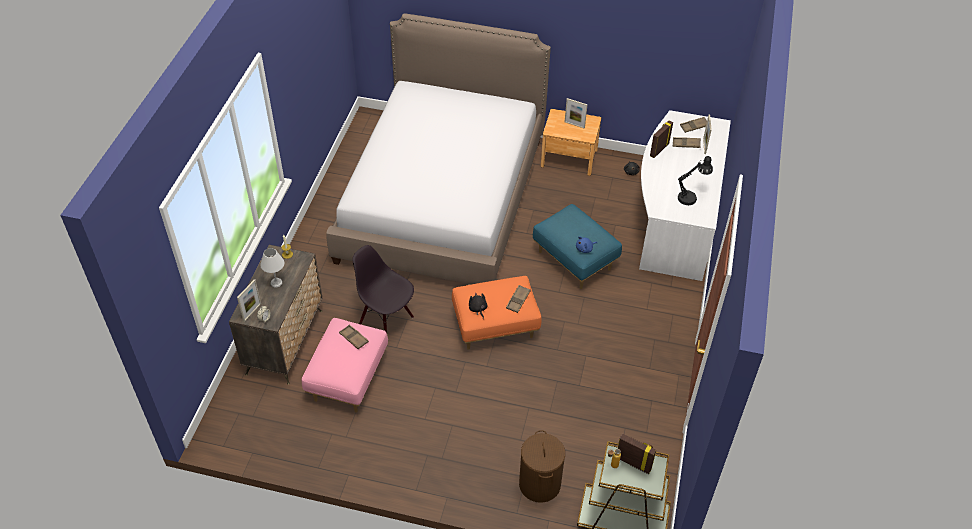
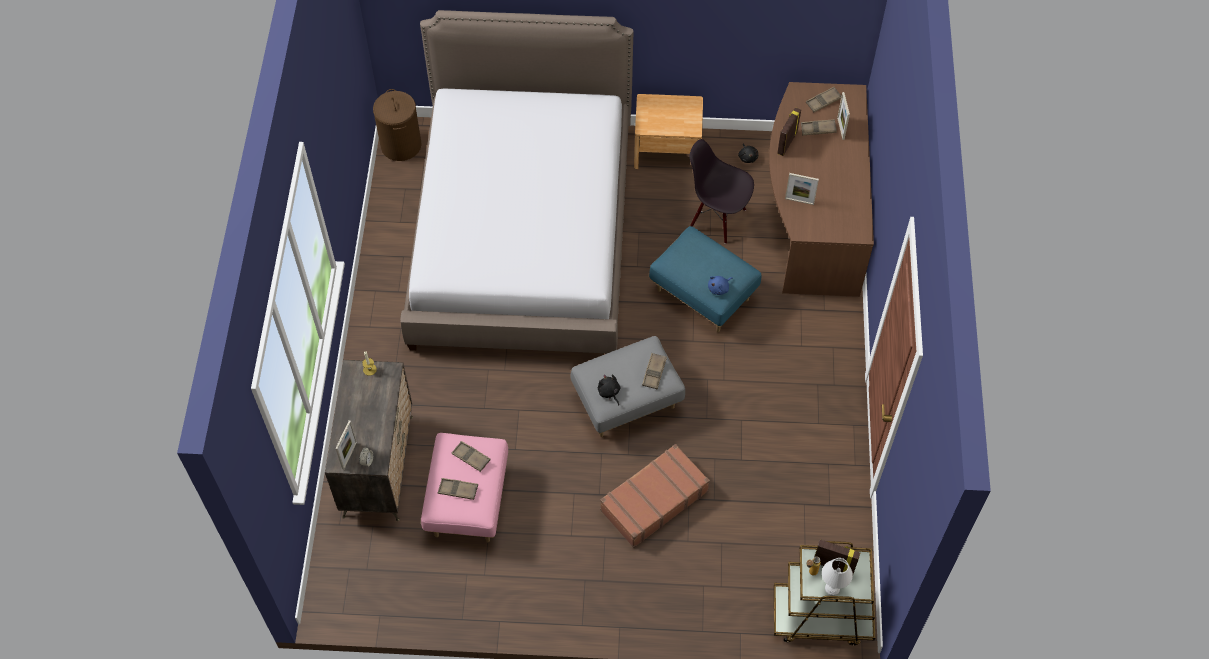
camera: 10 degrees left, 10 degrees up
white table lamp [260,248,284,287] -> white table lamp moved to [822,558,853,596]
black chair [352,245,414,333] -> black chair moved to [690,139,754,244]
orange ottoman [452,276,542,350] -> grey ottoman [570,336,685,437]
brown laundry basket [519,430,565,503] -> brown laundry basket moved to [373,89,422,161]
picture frame [565,98,588,128] -> picture frame moved to [785,173,819,205]
white desk [639,110,731,281] -> brown desk [769,82,874,297]
black table lamp [678,156,713,205] -> none
none -> brown tray [438,478,478,500]
none -> brown suitcase [600,444,710,548]

